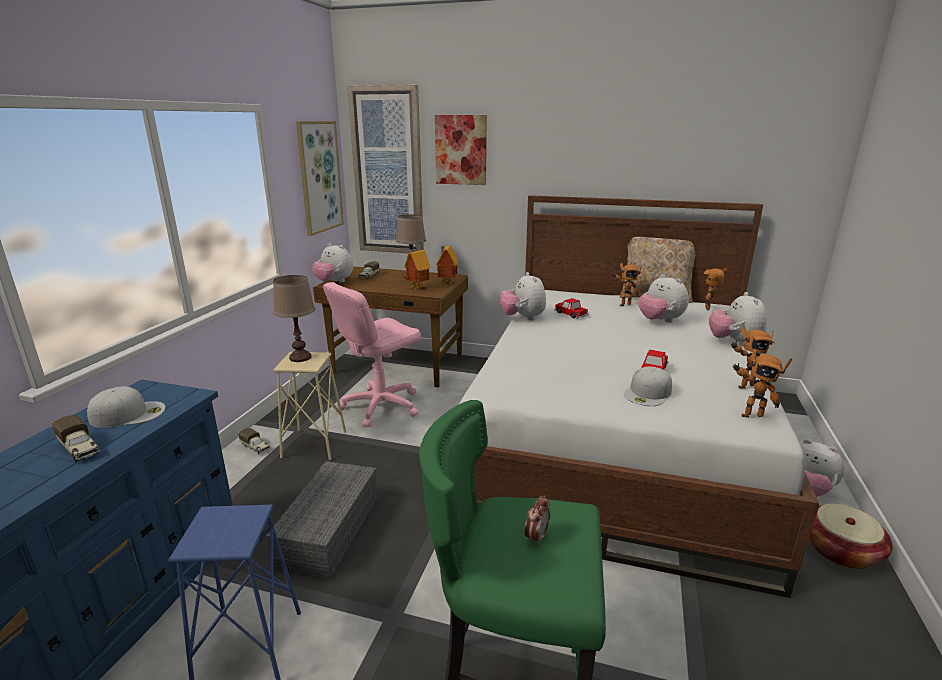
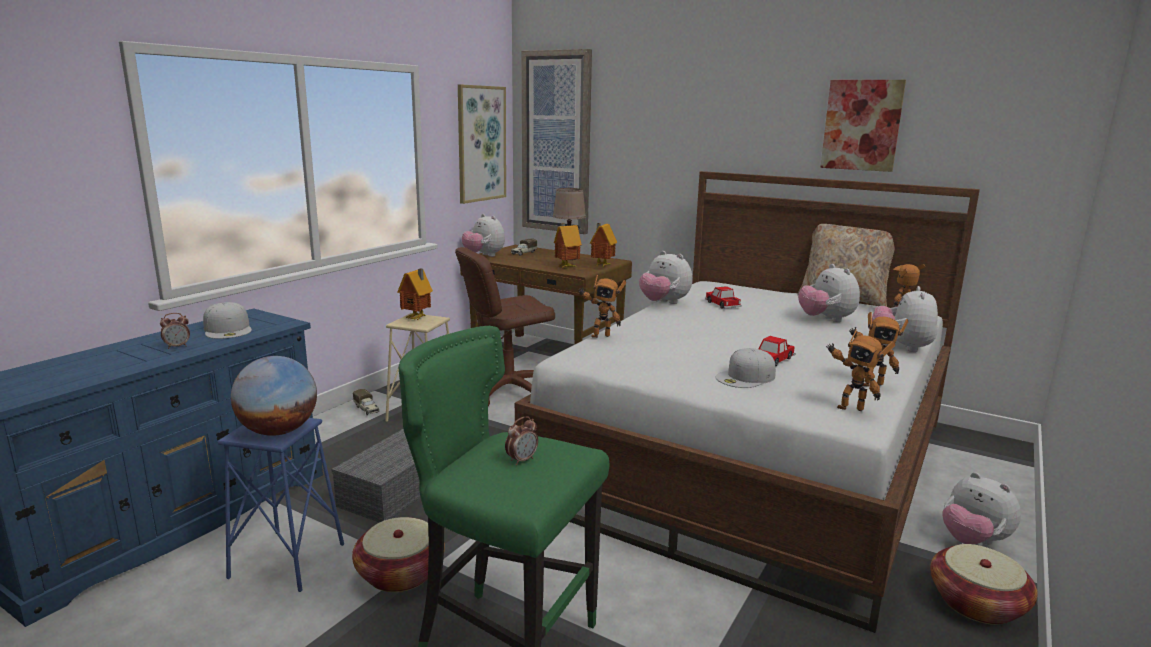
camera: 15 degrees right, 5 degrees down
toy truck [52,415,100,462] -> alarm clock [160,313,190,349]
white cap [87,386,166,428] -> white cap turned 60 degrees clockwise [203,302,252,339]
brown table lamp [273,275,315,362] -> toy house [397,268,433,320]
pink office chair [323,282,421,427] -> brown office chair [455,247,555,406]
picture [435,115,487,185] -> picture moved to [820,80,906,172]
plush toy [500,272,546,320] -> plush toy turned 45 degrees counterclockwise [639,251,692,304]
toy robot [613,262,642,306] -> toy robot moved to [579,275,626,338]
none -> globe [231,356,317,436]
none -> basket [352,517,445,592]

